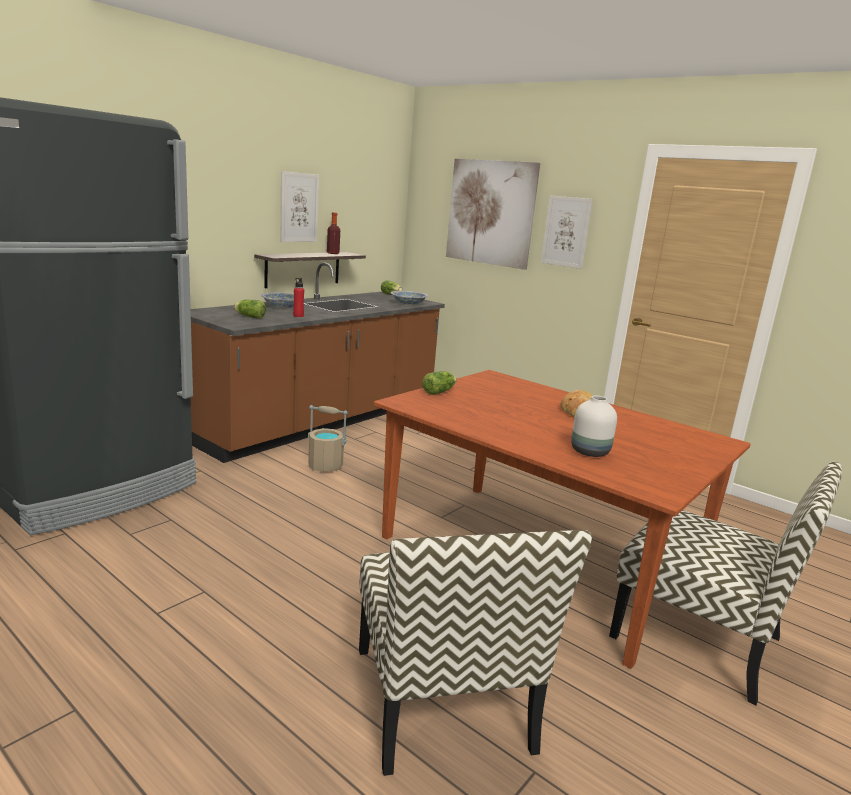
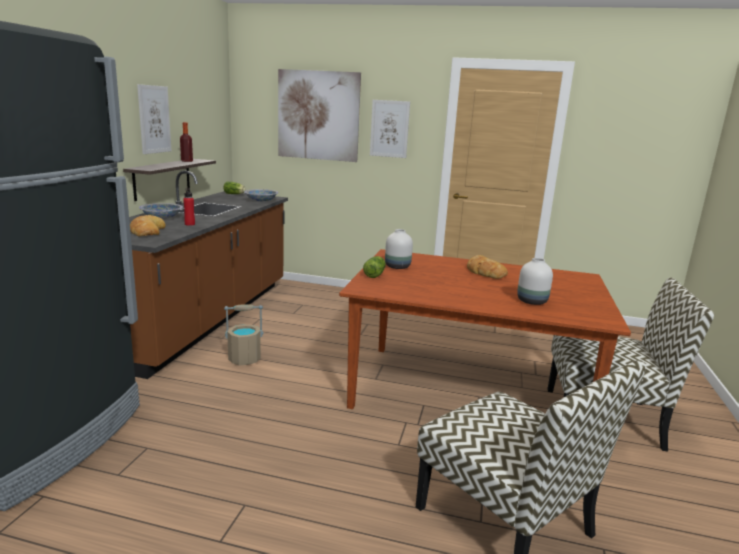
camera: 25 degrees left, 0 degrees up
lettuce [234,300,266,319] -> bread [130,215,166,236]
none -> white vase [385,229,413,269]

